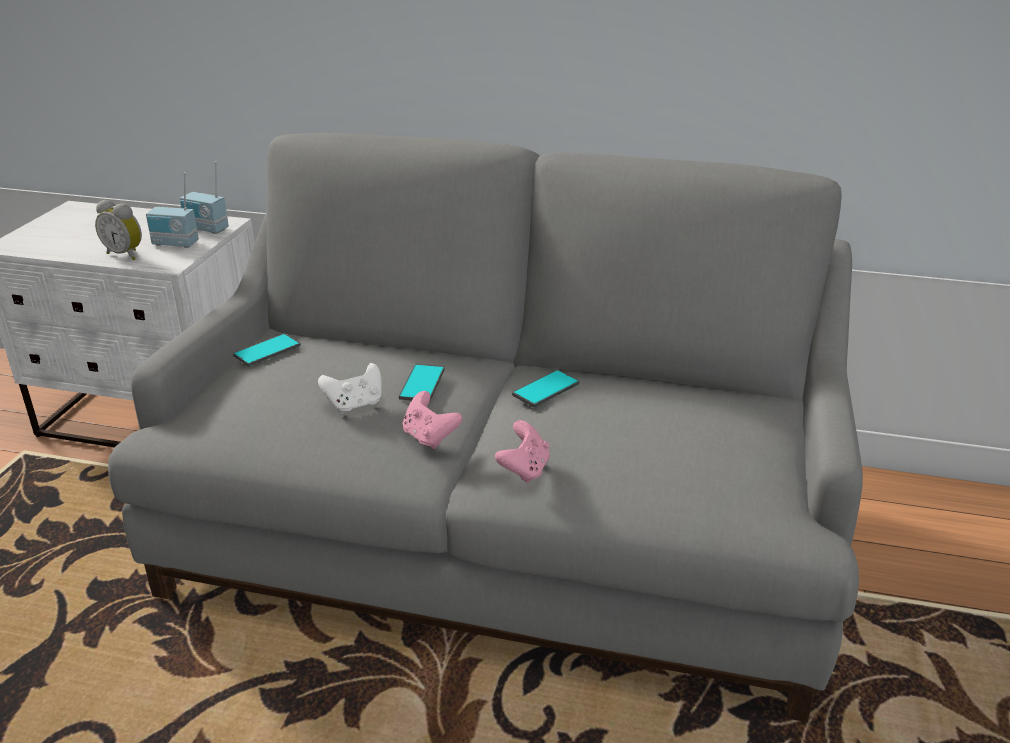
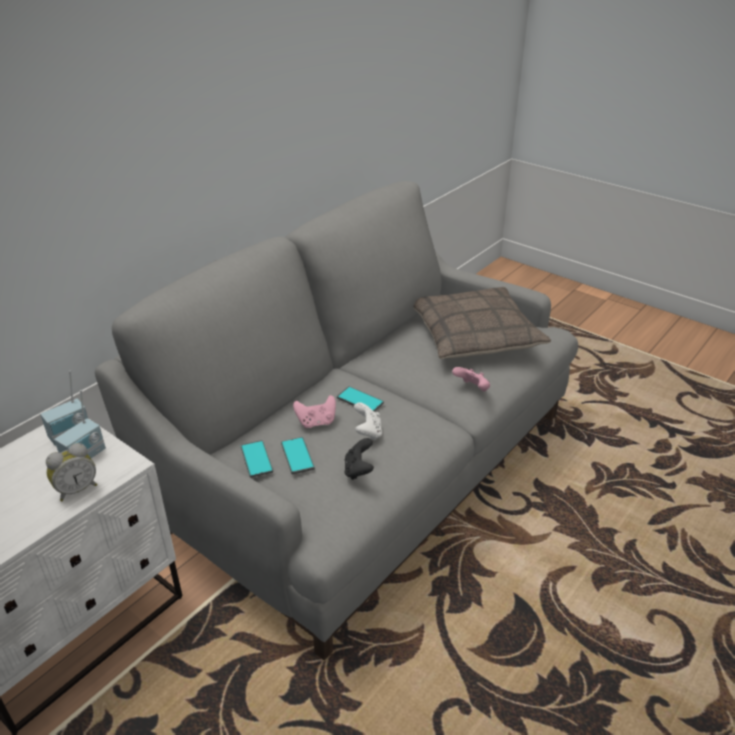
camera: 65 degrees left, 5 degrees up
pink game controller [403,391,462,449] -> pink game controller moved to [293,395,336,428]
phone [512,370,579,407] -> phone moved to [281,437,315,474]
none -> black game controller [344,438,374,480]
none -> pillow [413,287,551,359]

